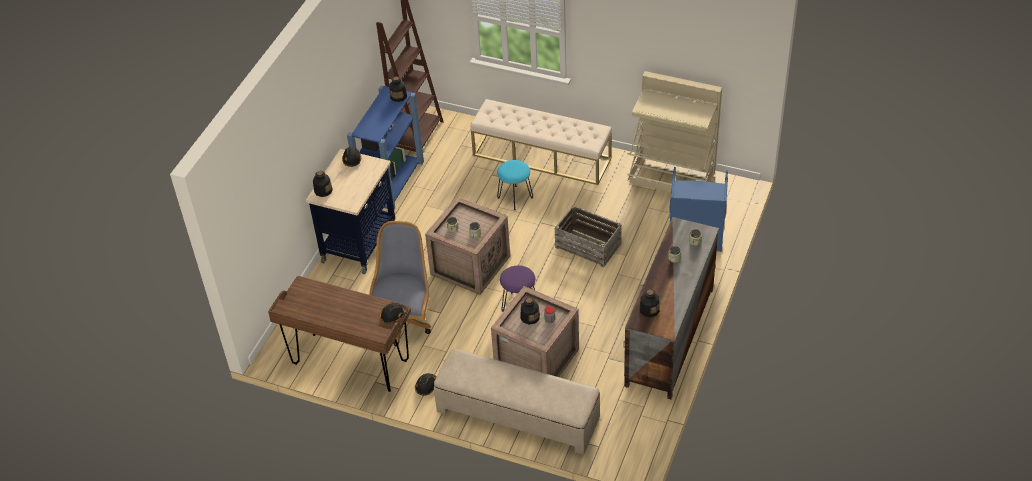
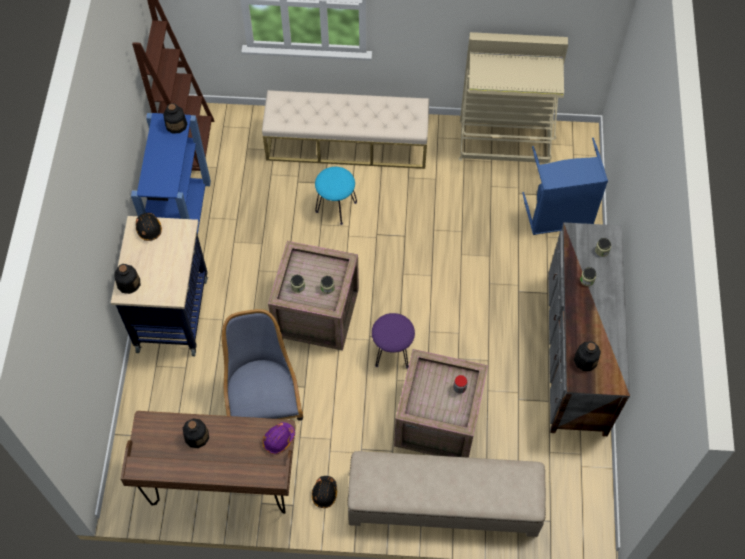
camera: 20 degrees left, 15 degrees up
black hard hat [380,302,408,323] -> purple hard hat [262,422,295,454]
bottle [521,297,540,325] -> bottle moved to [183,419,209,448]
crate [555,205,622,268] -> none

